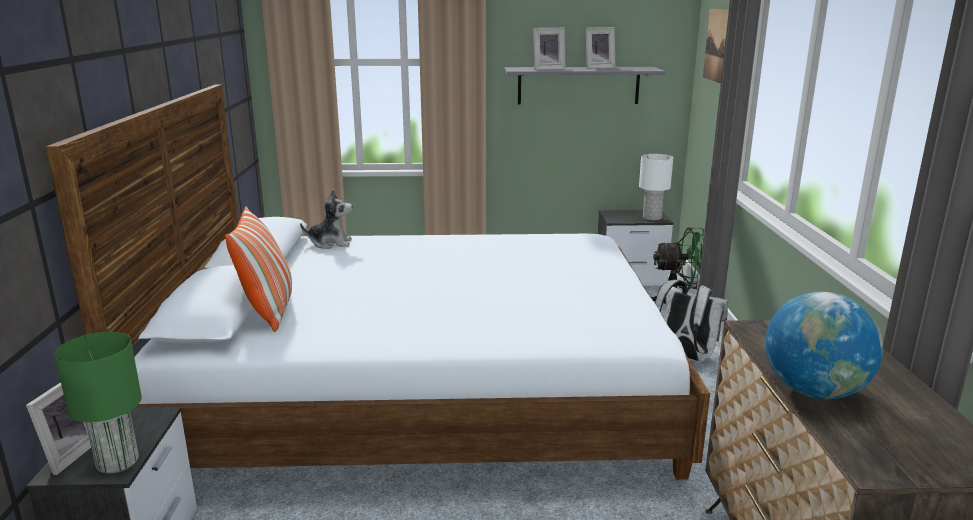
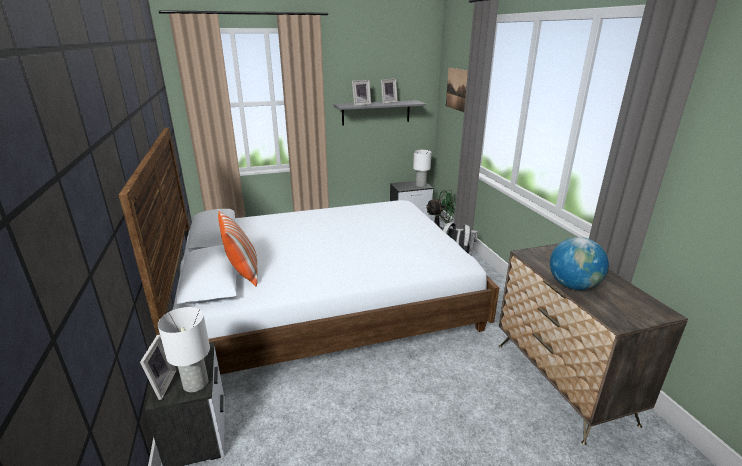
camera: 15 degrees left, 5 degrees up
green table lamp [54,332,142,473] -> white table lamp [158,307,210,393]
plush toy [300,190,352,249] -> none

